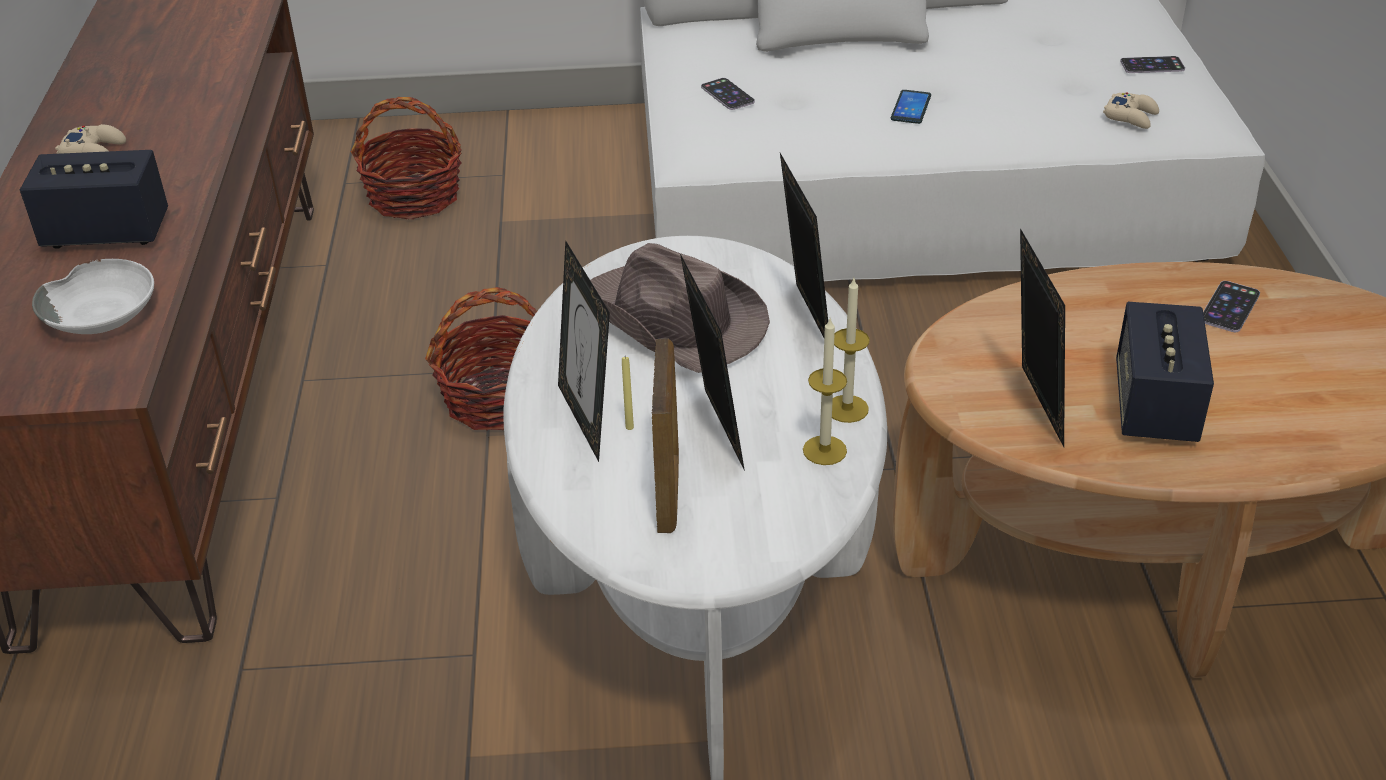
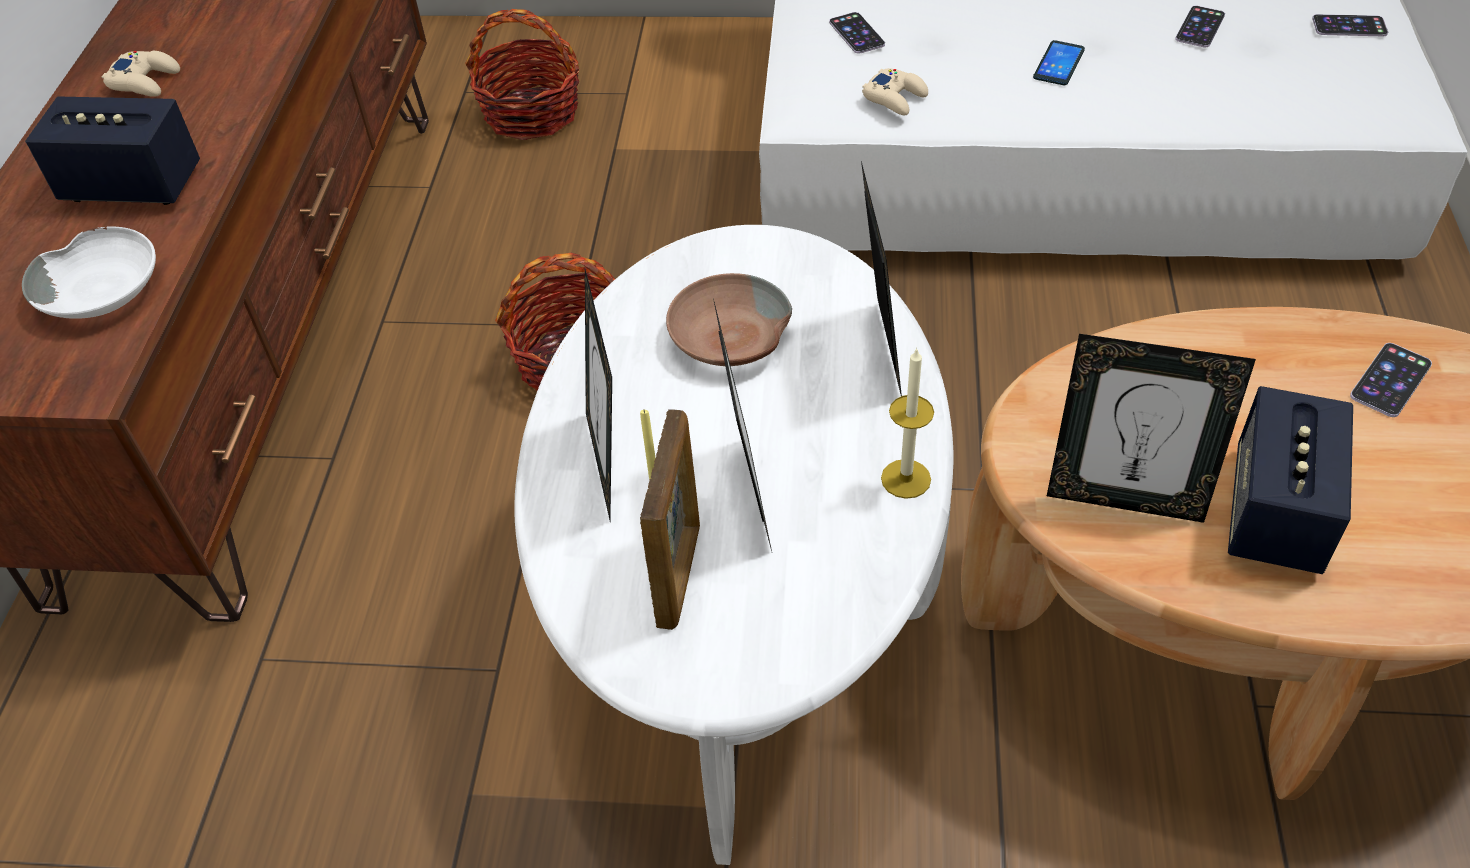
camera: 10 degrees right, 10 degrees up
brown hat [590,243,770,373] -> brown bowl [666,273,792,366]
candle [803,318,847,465] -> none
picture frame [1020,228,1065,447] -> picture frame turned 105 degrees clockwise [1047,334,1256,523]
beige game controller [1103,92,1159,129] -> beige game controller moved to [862,68,928,115]
none -> phone [1175,6,1225,47]

